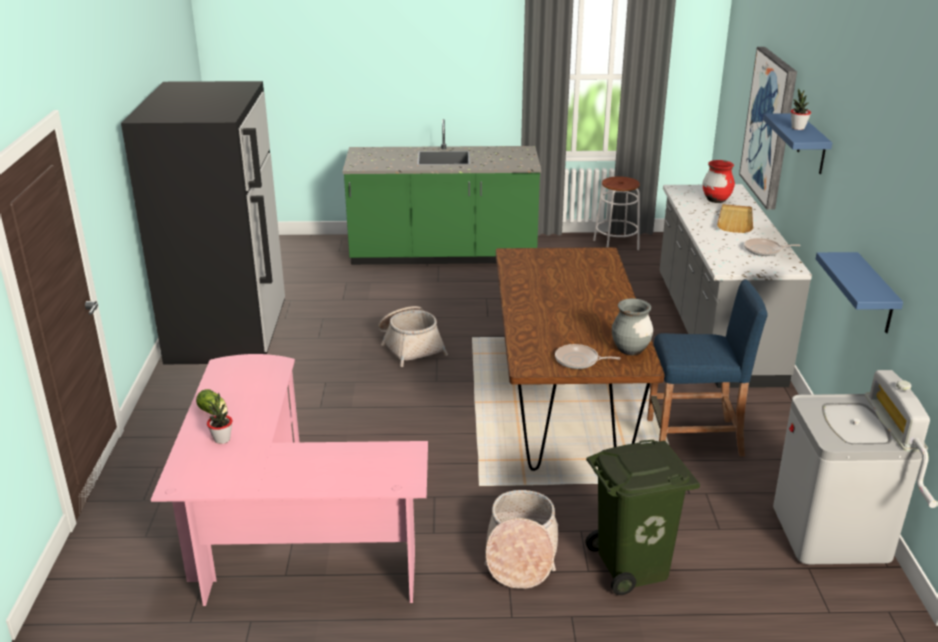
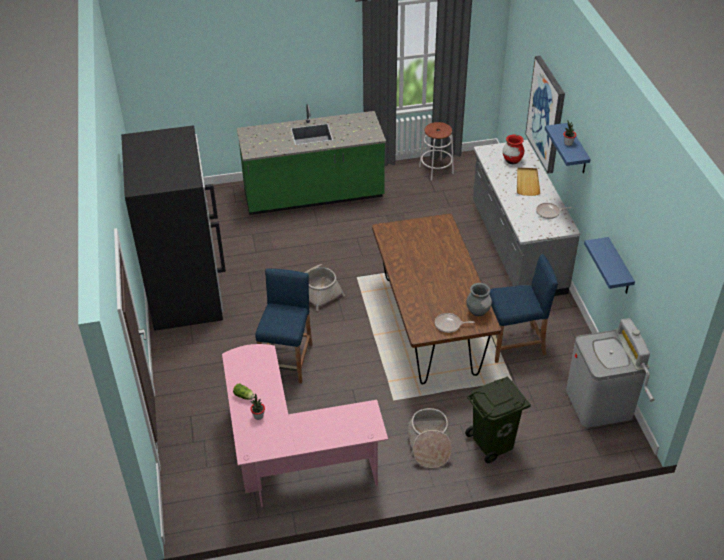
camera: 10 degrees left, 15 degrees up
none -> blue stool [255,268,313,384]

